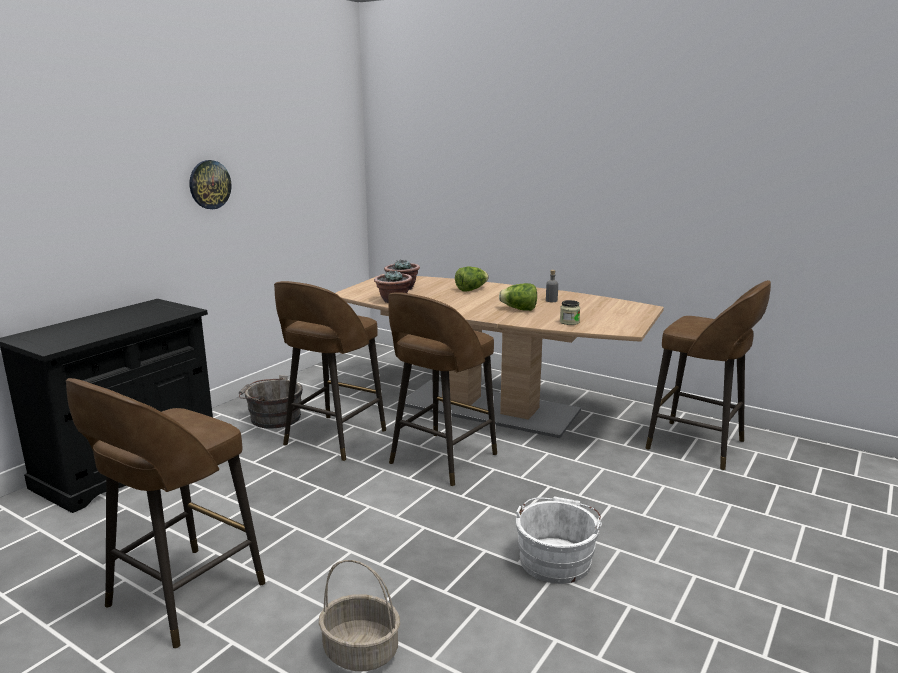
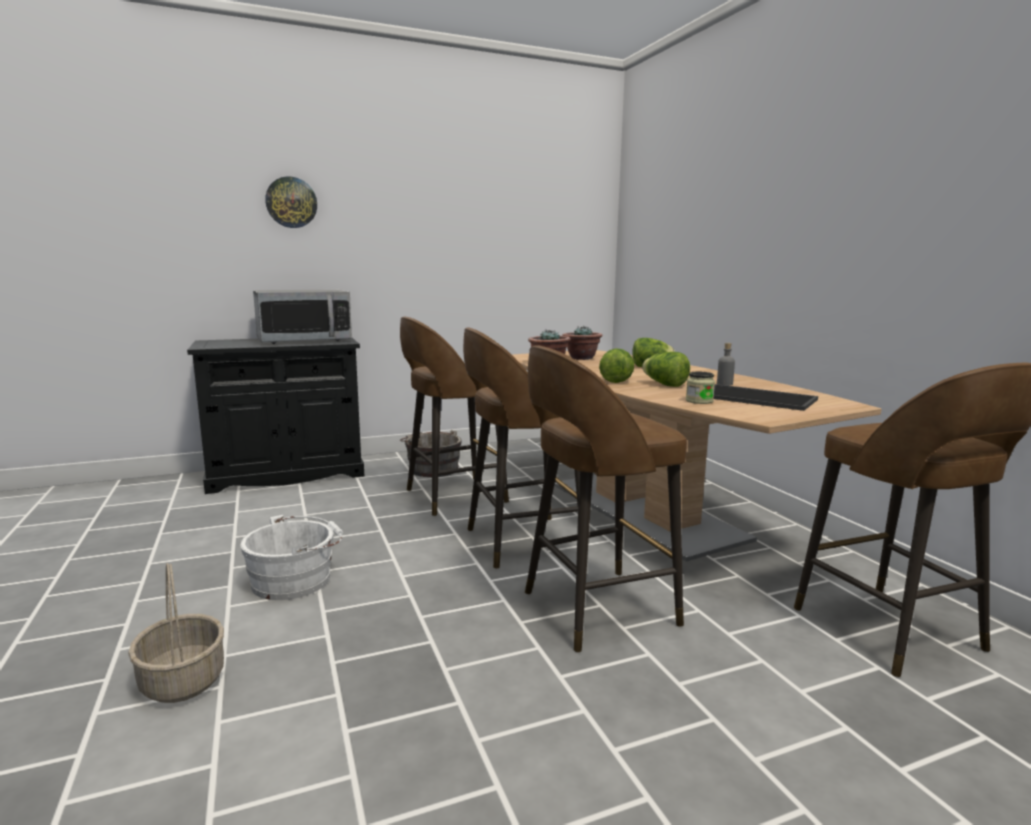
camera: 35 degrees right, 5 degrees down
brown stool [66,378,265,649] -> brown stool moved to [525,345,687,653]
wall clock [189,160,231,209] -> wall clock moved to [265,176,317,228]
white bucket [516,497,602,584] -> white bucket moved to [240,515,343,600]
none -> microwave [253,290,352,344]
none -> lettuce [599,348,634,383]
none -> tray [714,384,818,411]

